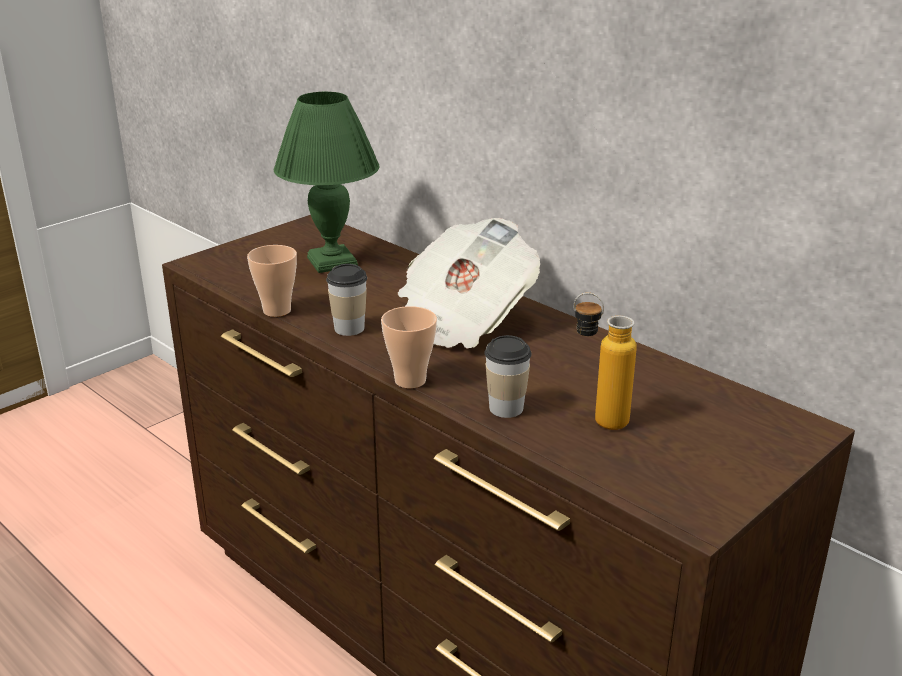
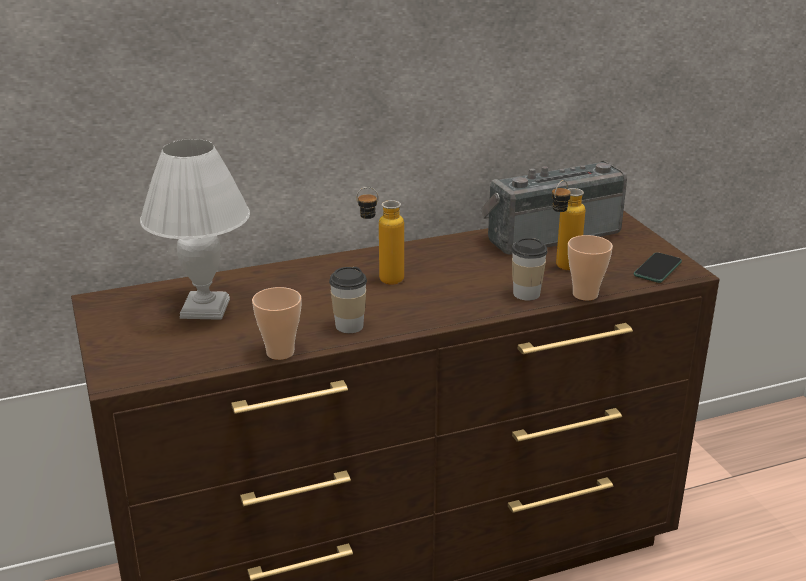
camera: 65 degrees left, 0 degrees up
green table lamp [274,92,380,273] -> white table lamp [140,139,250,320]
cup [381,306,437,388] -> cup moved to [568,235,613,301]
newspaper [398,218,540,349] -> bottle [356,187,404,285]
none -> radio [481,161,627,255]
none -> phone [634,252,682,283]

